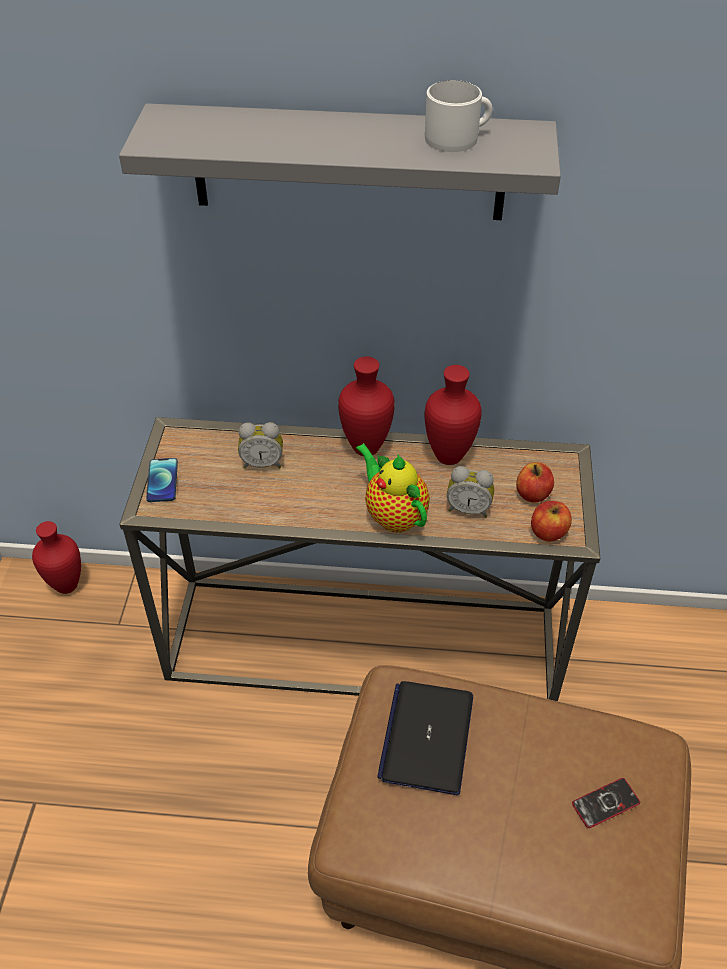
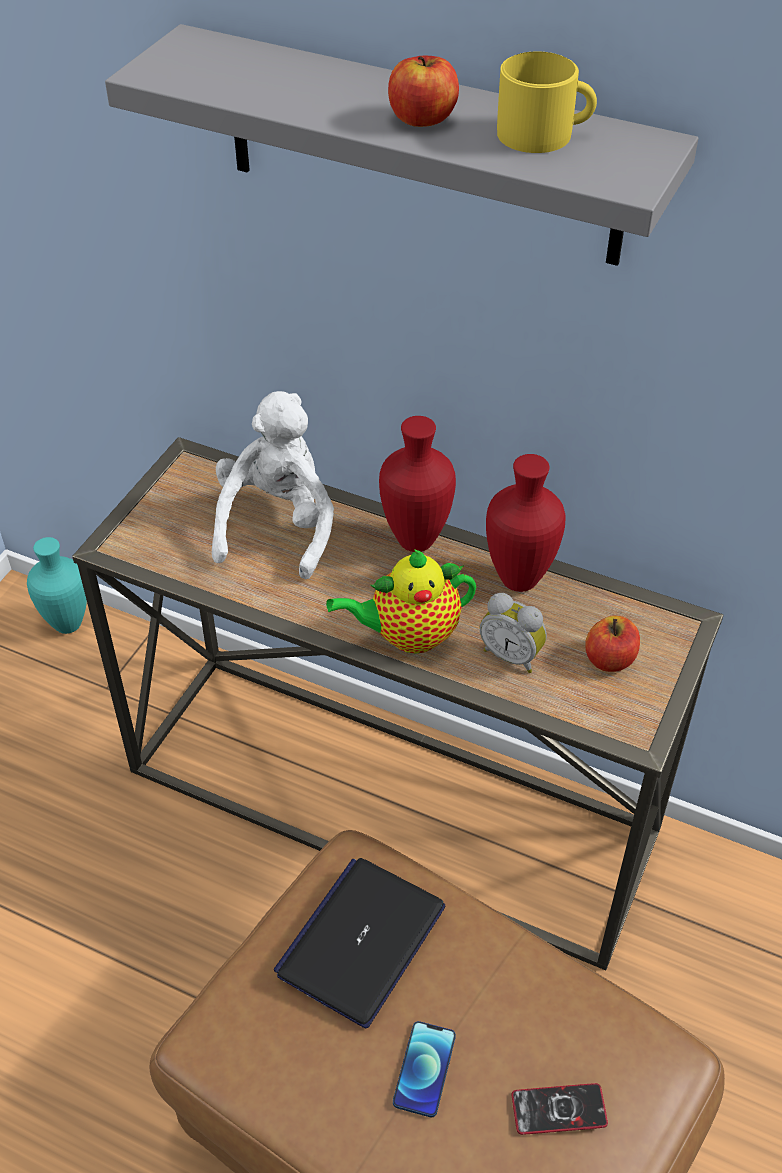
camera: 20 degrees right, 0 degrees up
red vase [32,521,81,594] -> turquoise vase [27,537,87,634]
phone [146,458,178,502] -> phone moved to [393,1021,456,1118]
alarm clock [238,422,283,469] -> white plush toy [212,391,334,579]
teapot [356,443,430,533] -> teapot turned 90 degrees counterclockwise [326,549,476,654]
white mug [425,80,493,152] -> yellow mug [497,51,597,153]
apple [531,501,572,542] -> apple moved to [388,56,459,127]

